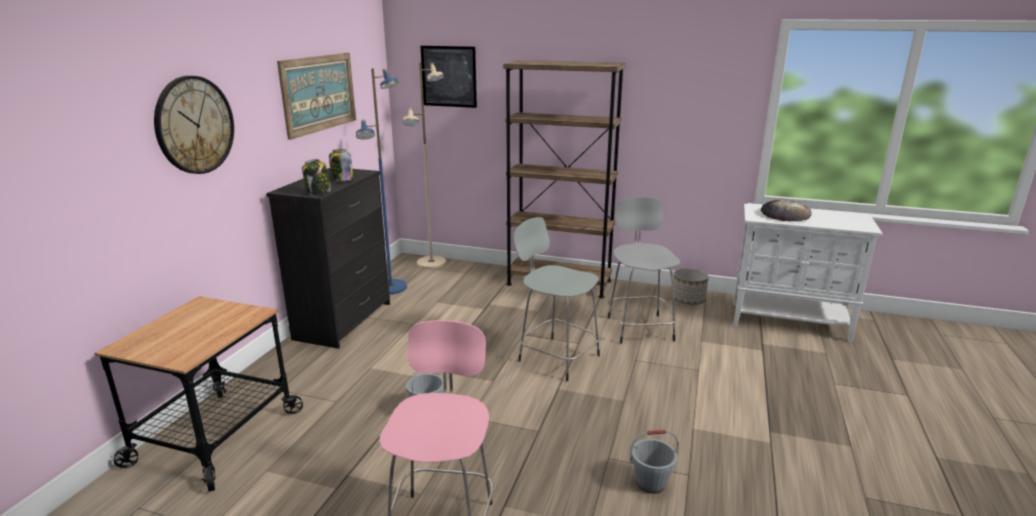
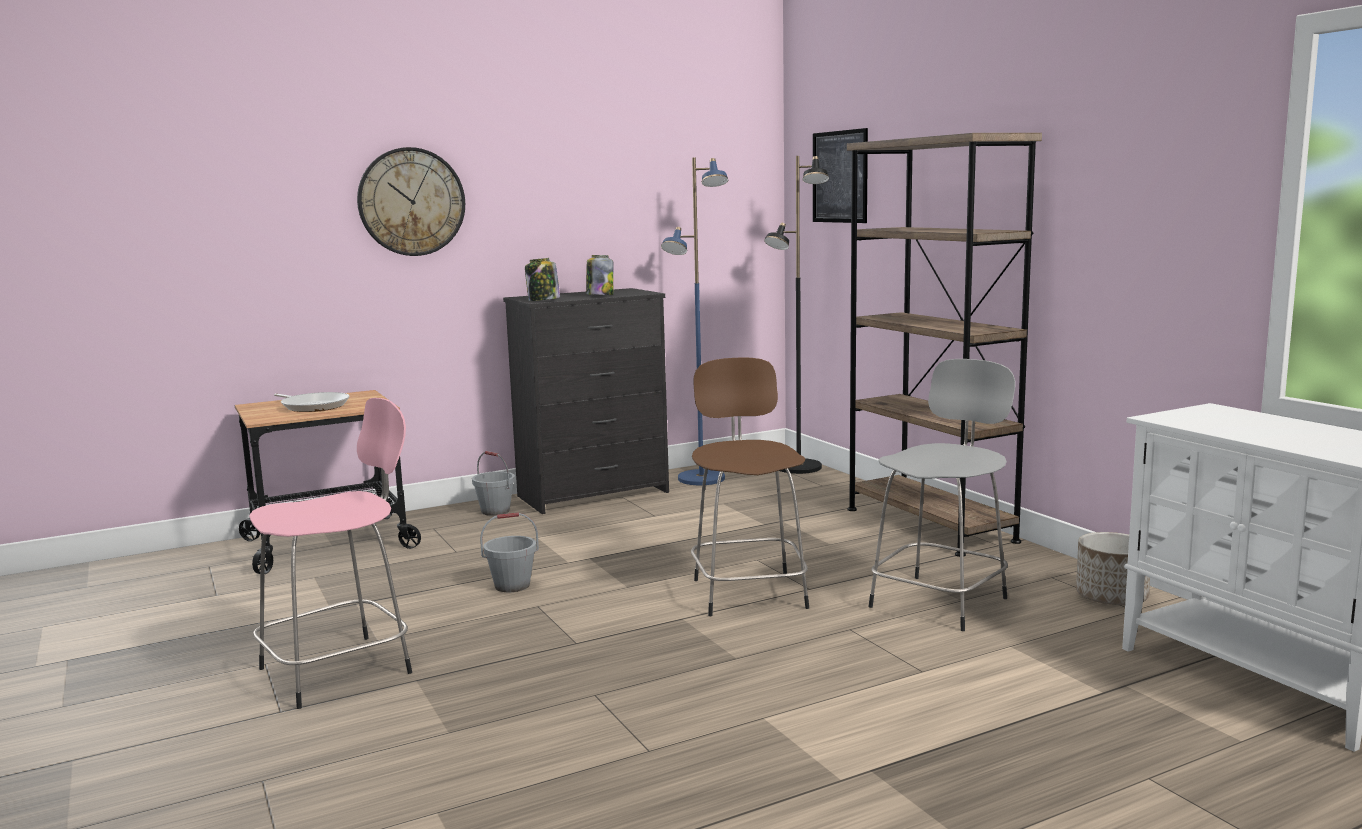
camera: 45 degrees right, 10 degrees down
picture [277,53,356,140] -> none
beige floor lamp [402,62,446,269] -> black floor lamp [764,156,829,474]
grey stool [513,217,600,381] -> brown stool [691,357,809,616]
grey bucket [630,430,679,494] -> grey bucket moved to [472,451,515,516]
bread [761,200,812,221] -> none
none -> frying pan [274,392,349,412]

